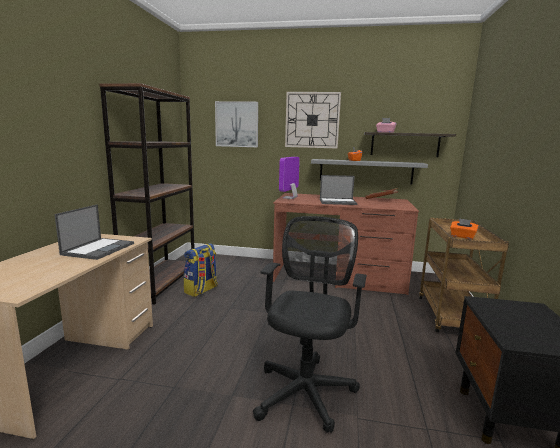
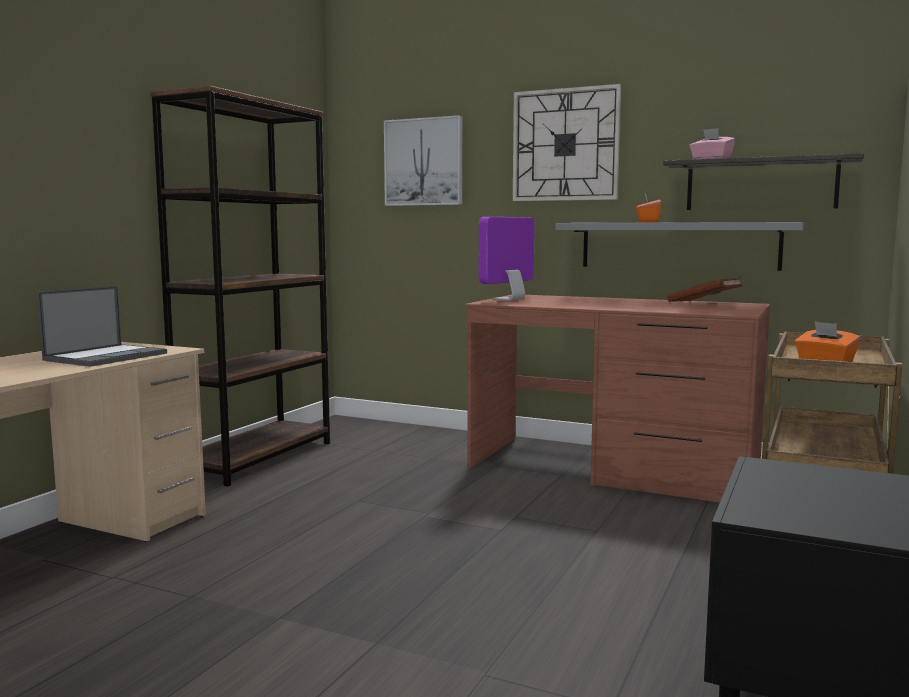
camera: 15 degrees right, 5 degrees down
backpack [184,243,218,297] -> none
black office chair [253,216,367,433] -> none
laptop [320,175,358,205] -> none

